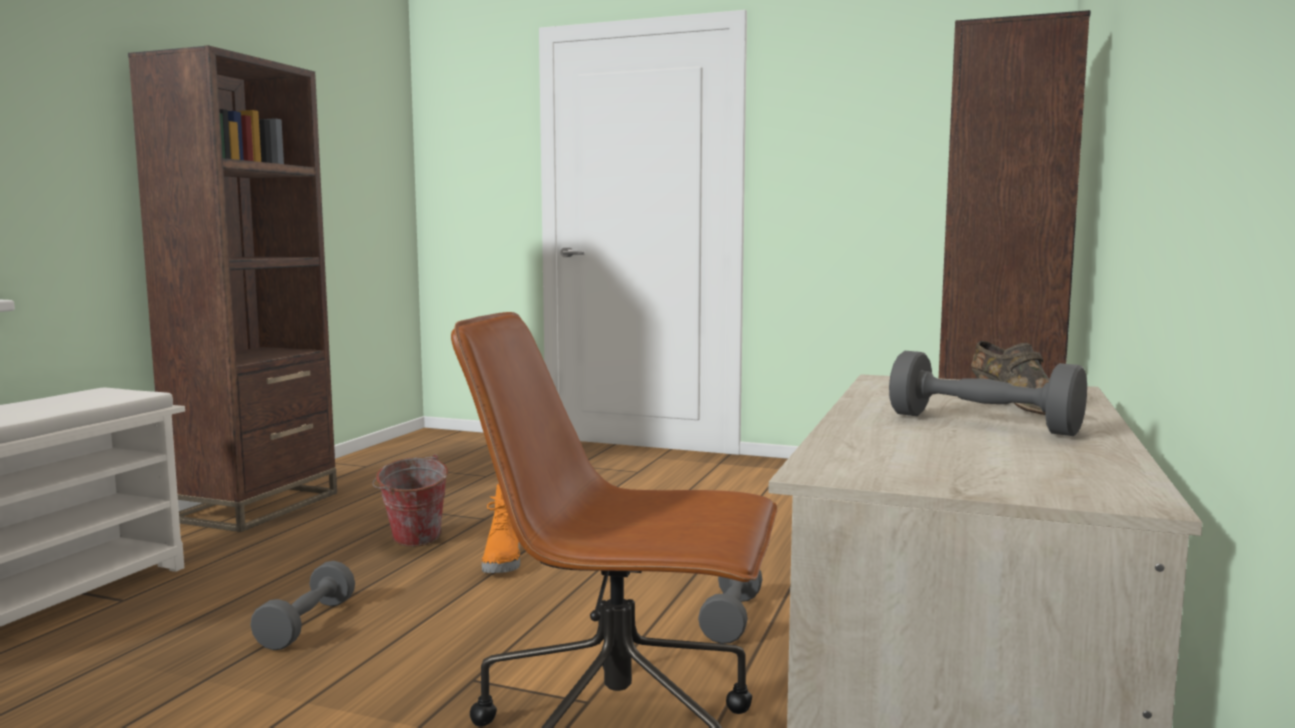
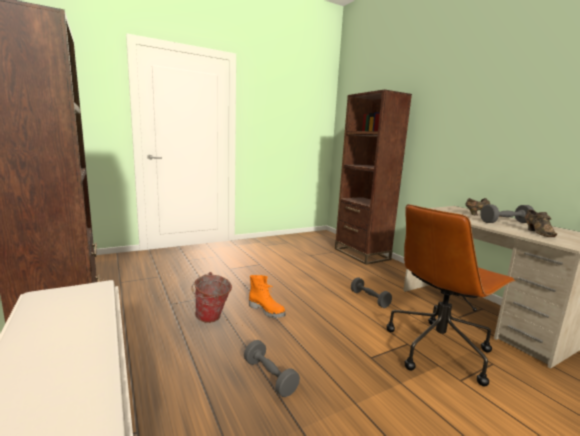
camera: 50 degrees left, 5 degrees up
none -> brown shoe [525,209,557,237]

